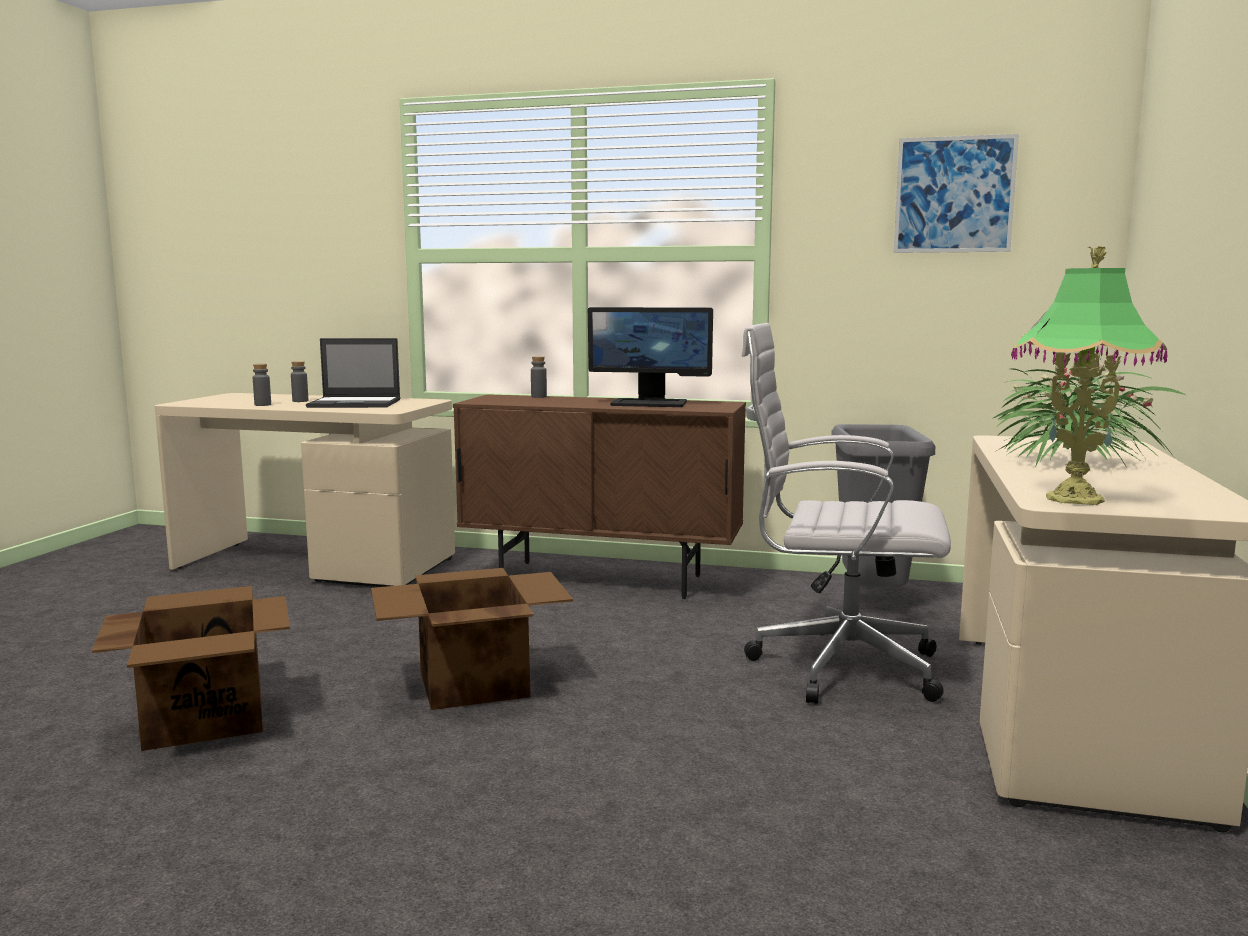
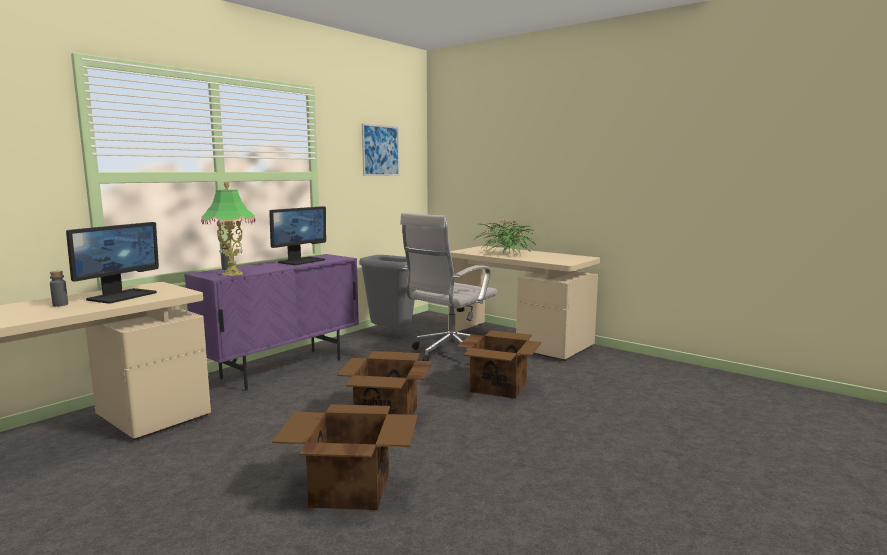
camera: 65 degrees left, 0 degrees up
grey bottle [253,364,271,406] -> none
laptop [306,338,400,408] -> monitor [66,222,159,304]
brown cabinet [453,394,746,599] -> purple cabinet [184,254,359,391]
table lamp [1011,246,1168,505] -> table lamp moved to [201,182,256,276]
none -> cardboard box [457,330,541,399]

